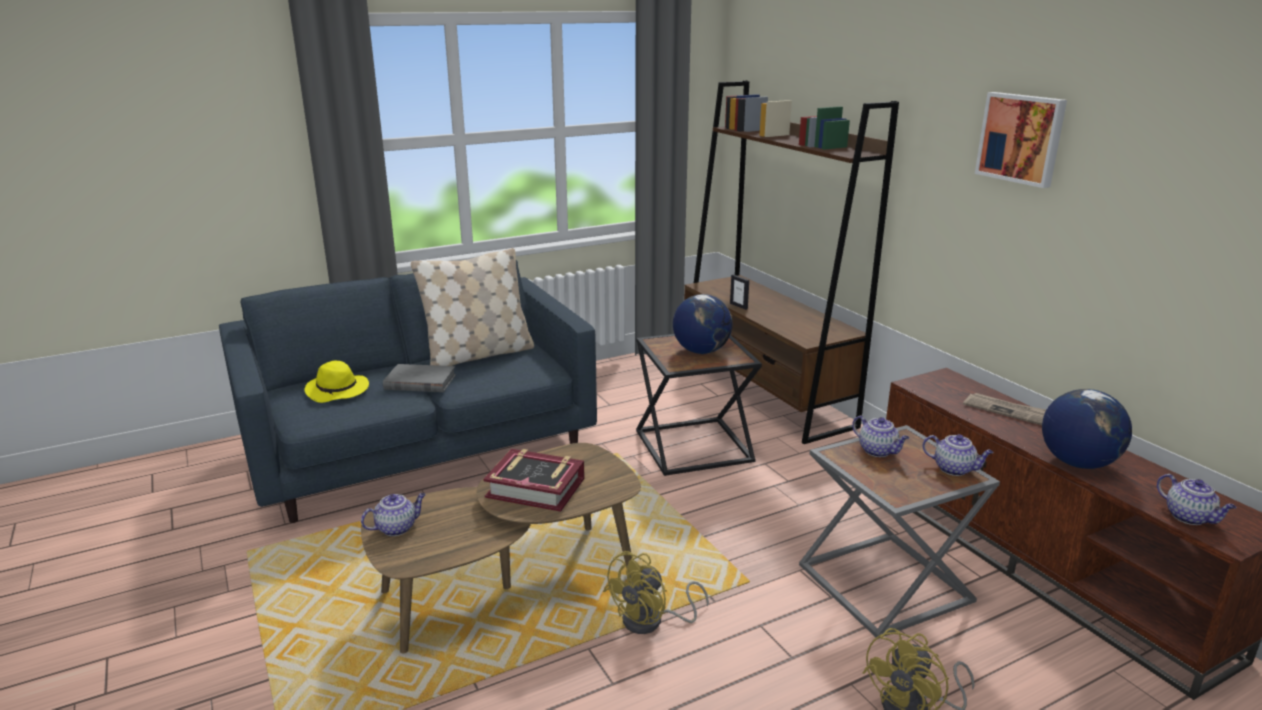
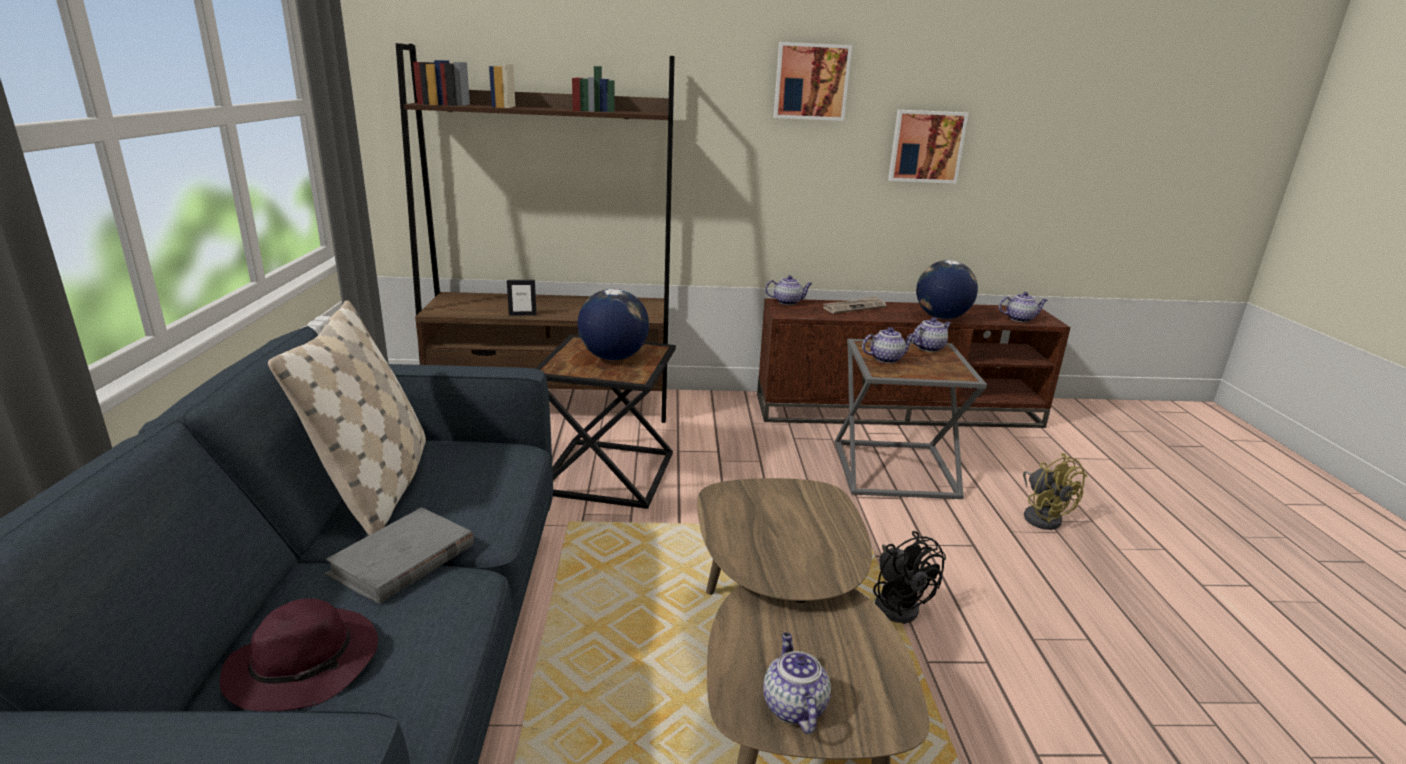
camera: 65 degrees left, 0 degrees up
yellow hat [304,361,369,403] -> purple hat [219,598,378,711]
book [483,449,585,512] -> none
yellow fan [603,551,709,634] -> black fan [873,531,946,624]
none -> teapot [765,275,812,305]
none -> picture [888,110,969,184]

